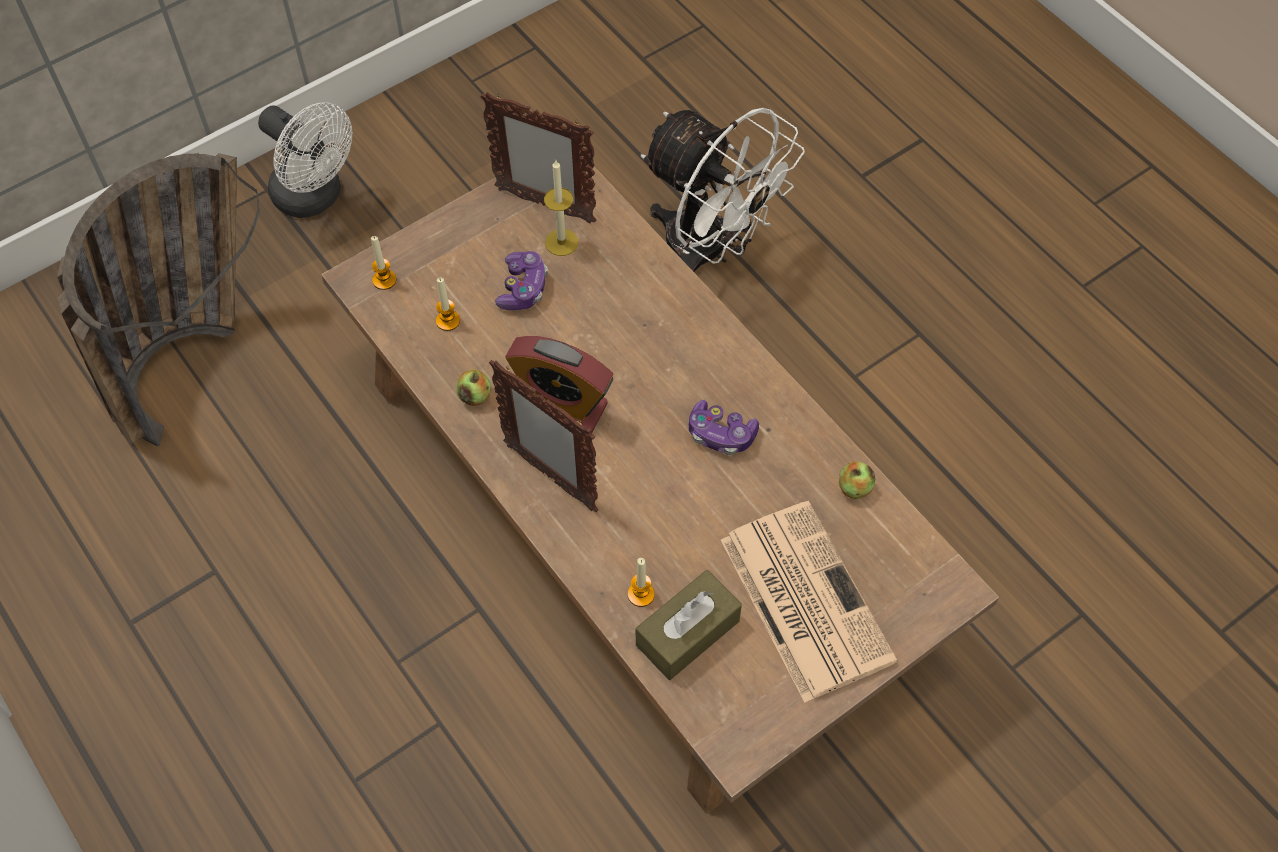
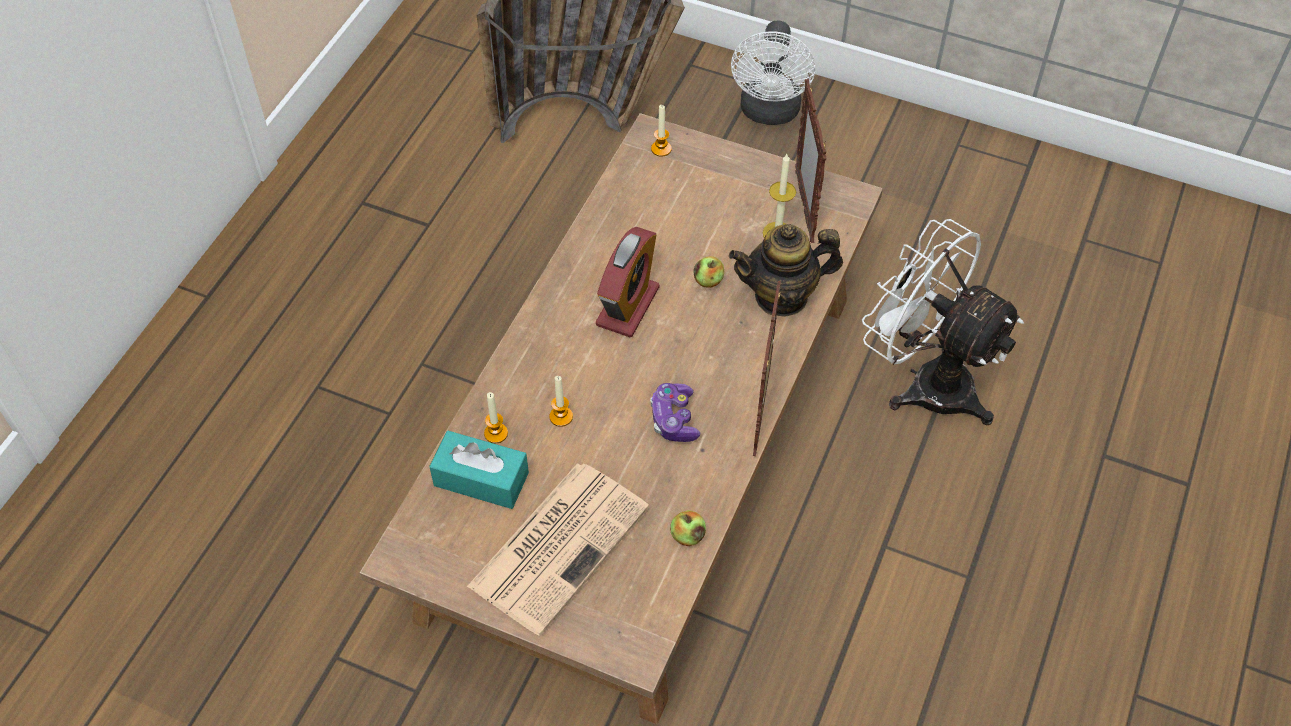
camera: 60 degrees right, 5 degrees down
candle [436,277,460,331] -> candle moved to [549,376,573,427]
apple [456,369,491,406] -> apple moved to [694,256,724,288]
picture frame [489,360,598,512] -> picture frame moved to [753,281,781,456]
game controller [495,251,548,310] -> none
alarm clock [505,336,613,433] -> alarm clock turned 150 degrees counterclockwise [596,227,660,337]
brown tissue box [636,570,742,680] -> turquoise tissue box [429,431,529,509]
white fan [641,108,805,272] -> white fan turned 120 degrees clockwise [862,219,1024,425]
none -> teapot [729,224,843,317]

